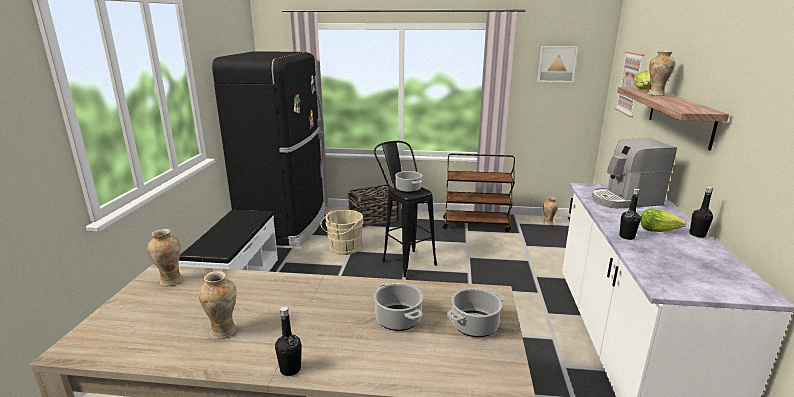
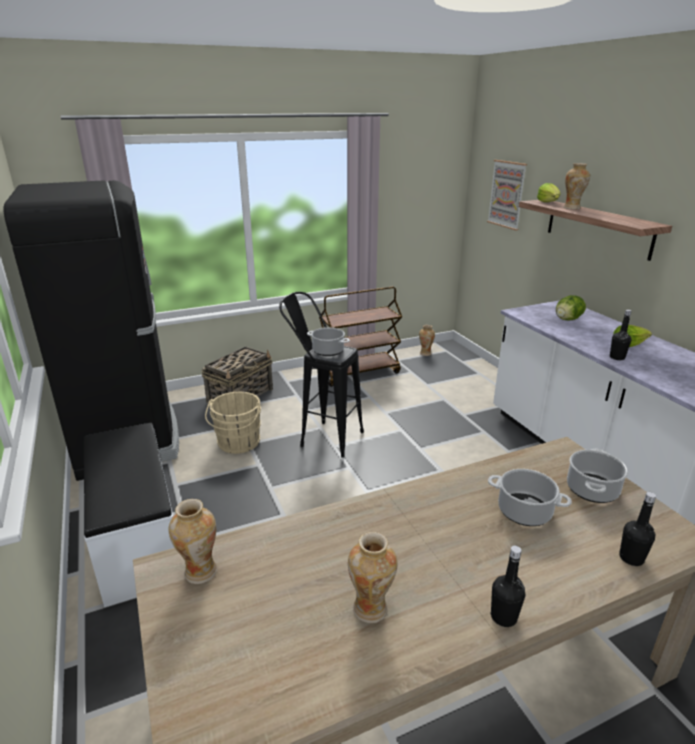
camera: 30 degrees left, 5 degrees up
picture [537,46,578,82] -> none
coffee machine [592,138,677,209] -> lettuce [556,295,586,320]
black bottle [689,187,713,238] -> black bottle moved to [619,492,656,566]

